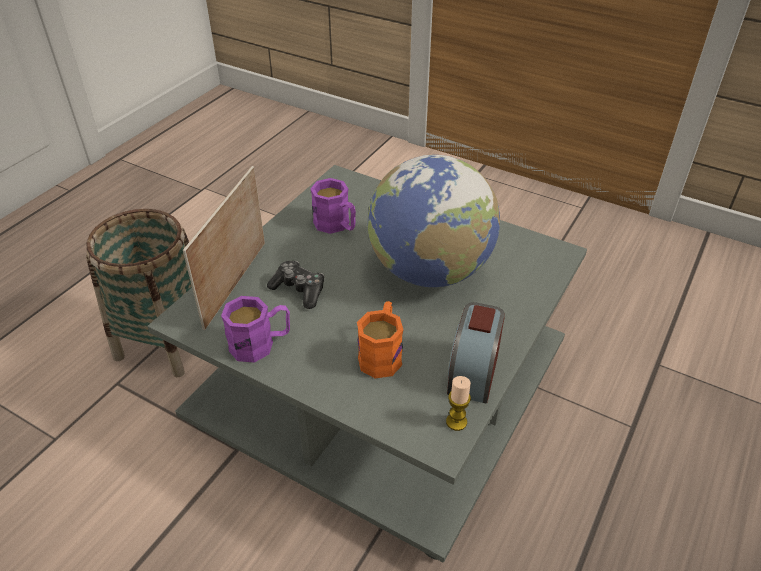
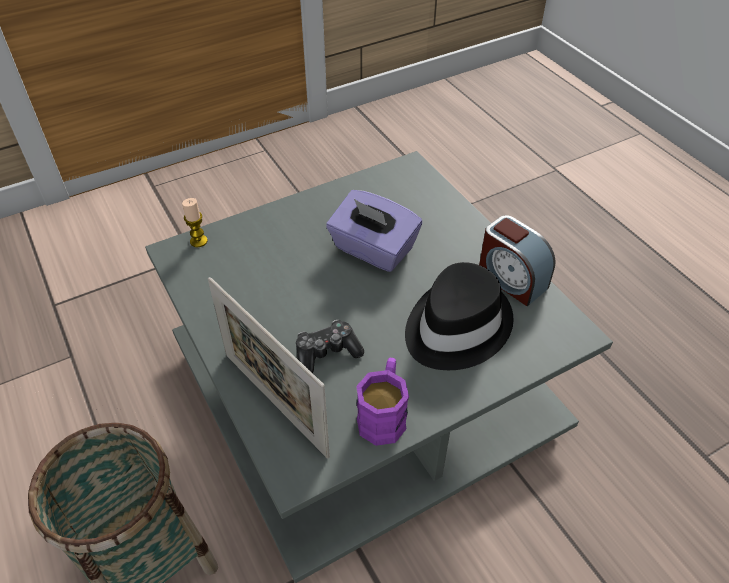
camera: 60 degrees left, 5 degrees up
purple mug [310,178,356,234] -> none
orange mug [357,301,403,378] -> black hat [405,262,514,370]
globe [368,155,500,287] -> purple tissue box [326,190,422,272]
candle [446,376,471,431] -> candle moved to [182,198,208,247]

